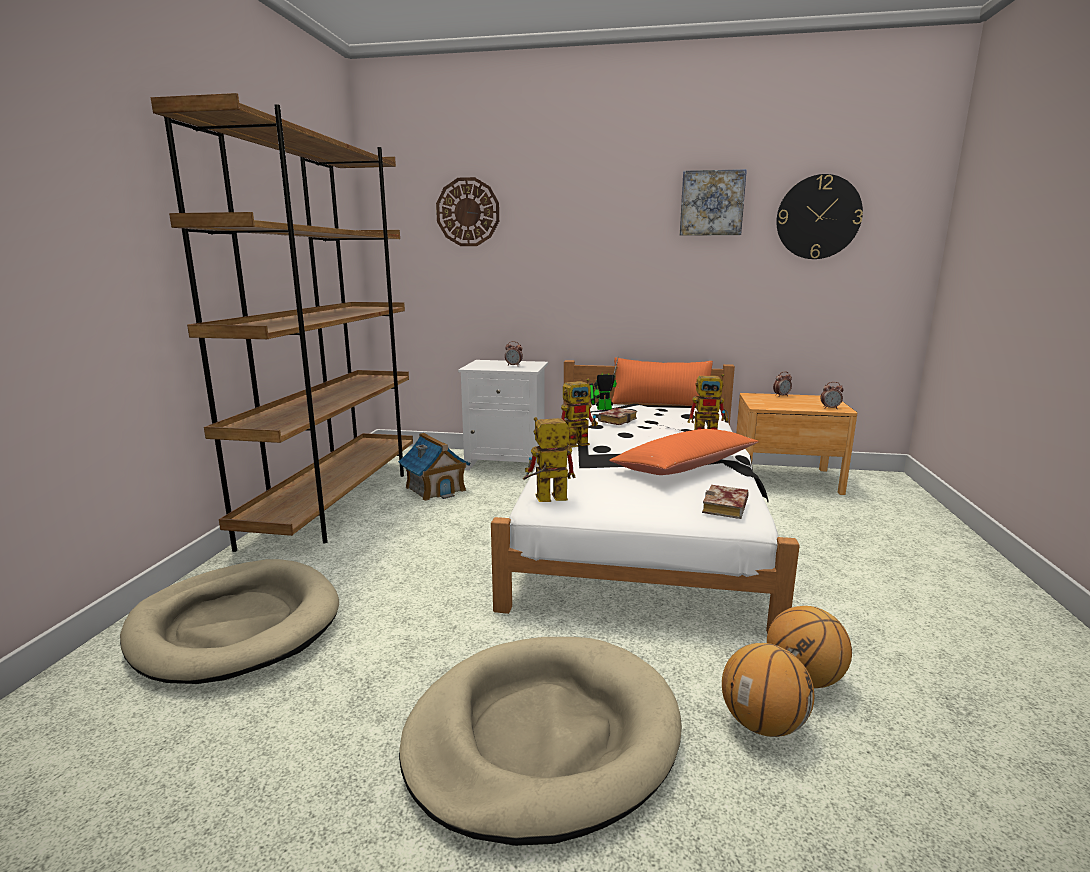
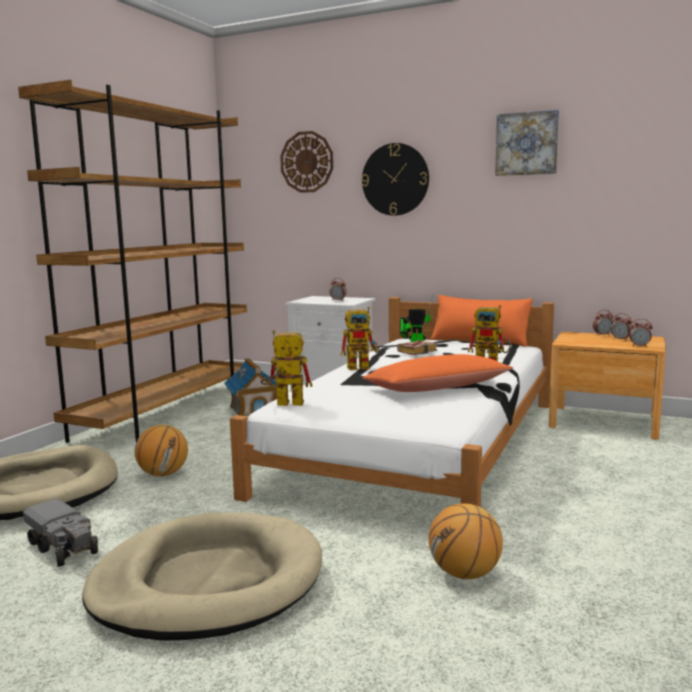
camera: 15 degrees right, 5 degrees down
book [702,485,749,519] -> none
basketball [722,643,814,737] -> basketball moved to [135,425,188,477]
wall clock [776,174,863,259] -> wall clock moved to [362,143,429,216]
none -> toy truck [23,499,98,567]
none -> alarm clock [611,313,632,341]

